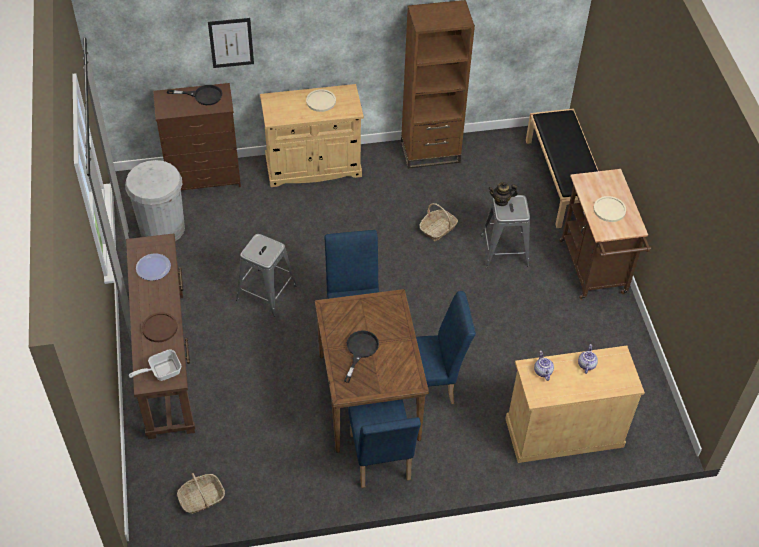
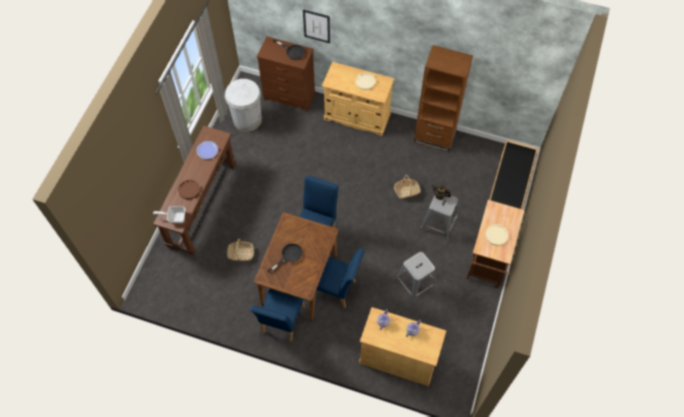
camera: 30 degrees right, 10 degrees up
basket [177,473,225,514] -> basket moved to [227,239,254,261]
grey stool [236,234,297,317] -> grey stool moved to [394,252,437,304]

